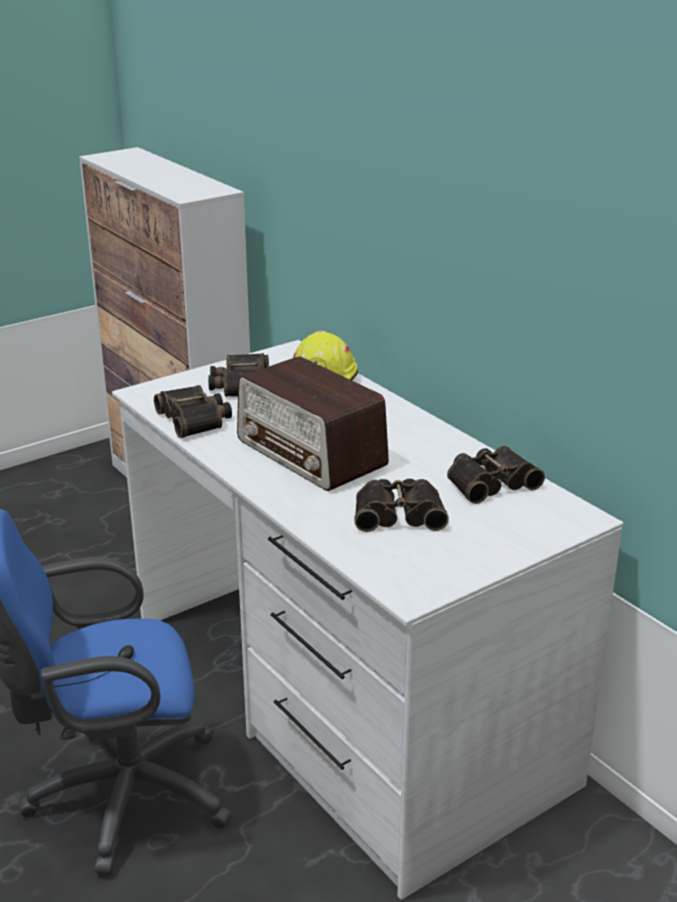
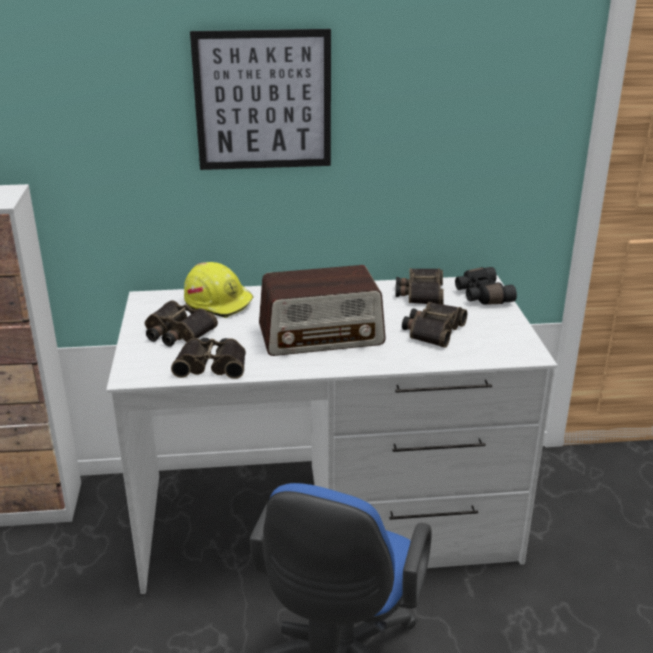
camera: 60 degrees left, 0 degrees up
none -> picture [190,29,331,170]
none -> black binoculars [455,267,517,305]

